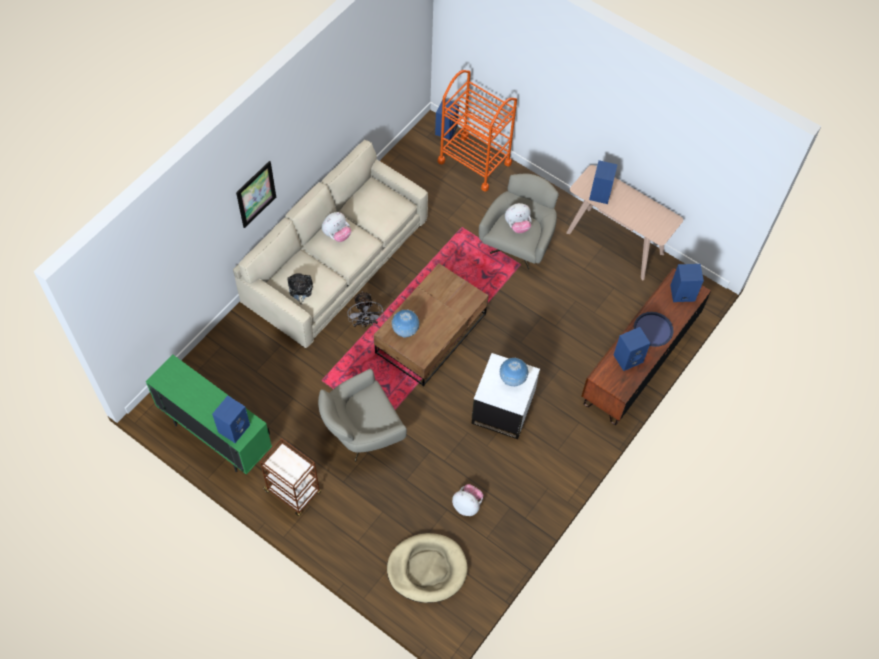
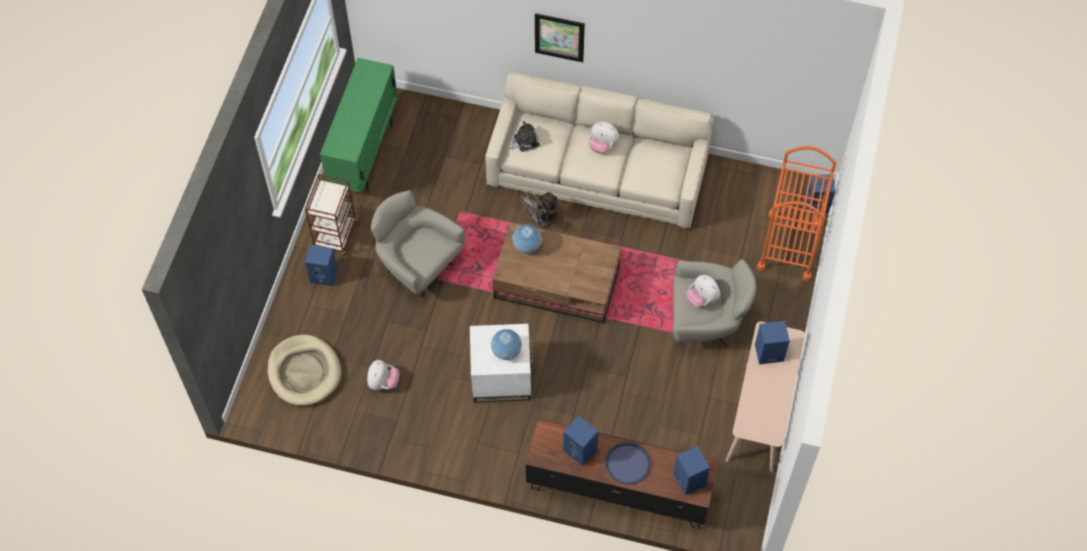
camera: 70 degrees right, 0 degrees up
blue speaker [212,395,250,443] -> blue speaker moved to [305,244,338,287]

